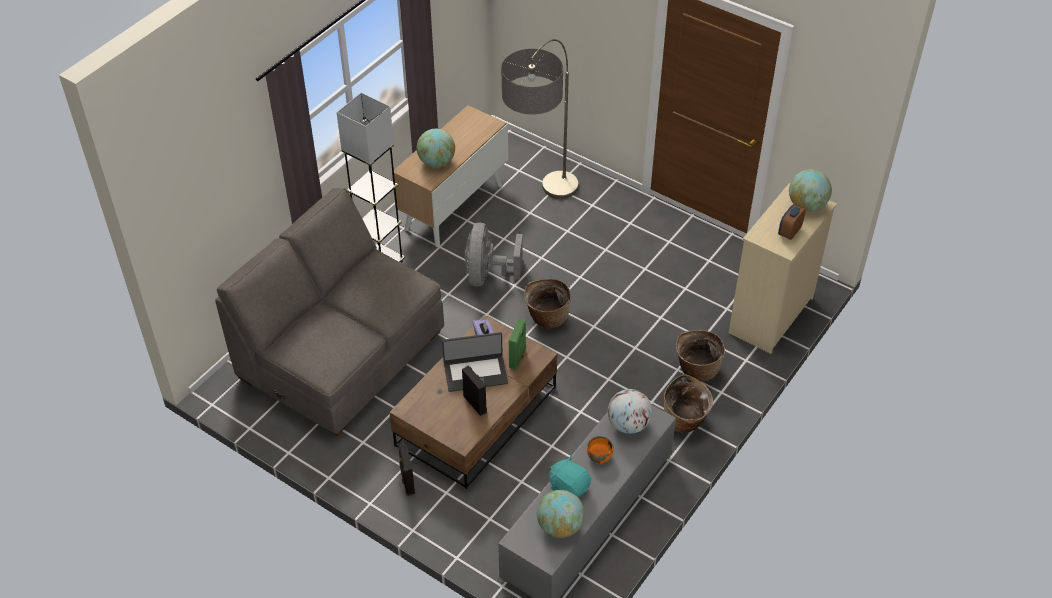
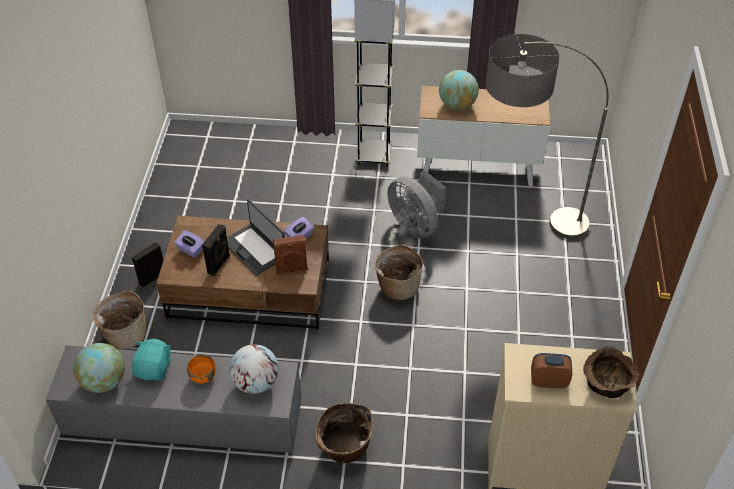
camera: 60 degrees right, 0 degrees up
grey sofa [215,188,444,436] -> none
grey fan [465,223,523,287] -> grey fan turned 105 degrees counterclockwise [387,170,446,238]
green speaker [509,319,526,370] -> brown speaker [273,235,308,274]
basket [676,330,725,382] -> basket moved to [93,290,146,349]
globe [789,169,832,212] -> brown bowl [583,346,639,398]
none -> purple tissue box [174,230,204,258]

